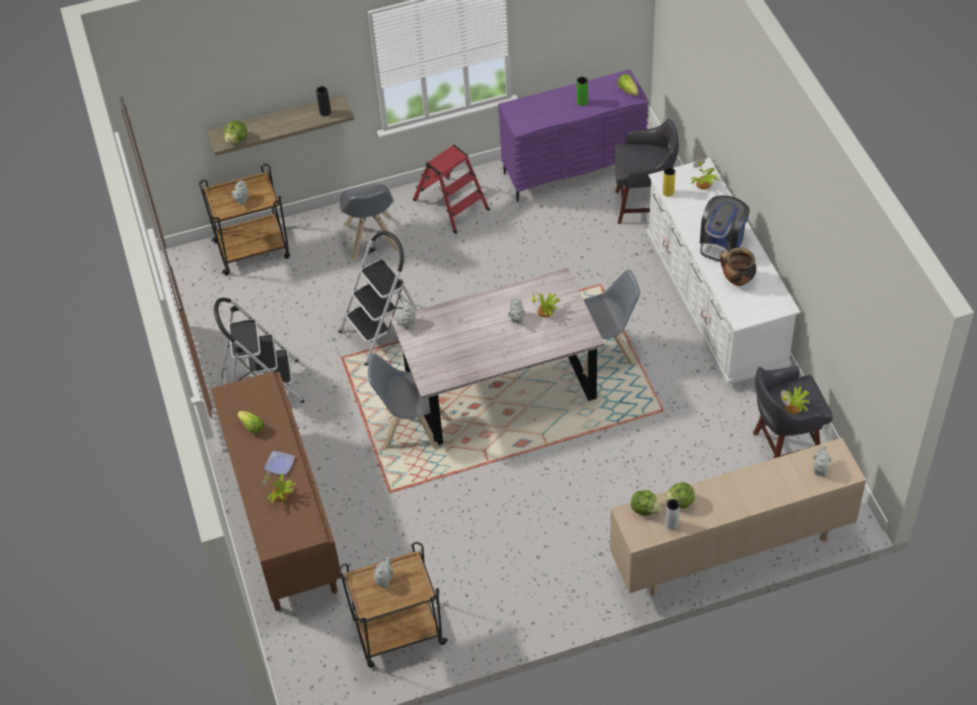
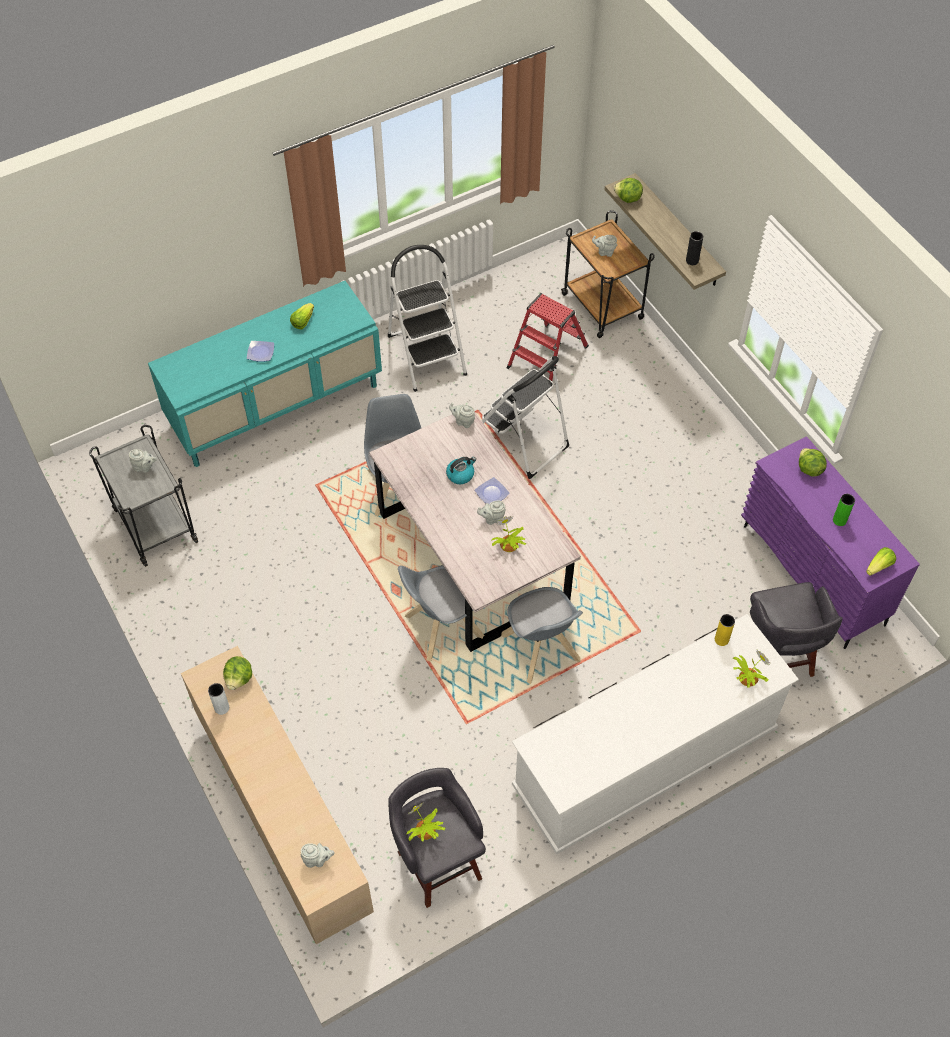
camera: 75 degrees right, 5 degrees up
brown cabinet [211,371,341,611] -> turquoise cabinet [148,281,382,467]
potted plant [262,470,296,503] -> none
brown cart [339,542,448,668] -> grey cart [89,425,198,567]
grey chair [340,184,399,260] -> grey chair moved to [398,565,484,661]
red step ladder [412,145,490,234] -> red step ladder moved to [507,293,589,381]
lettuce [664,482,695,508] -> lettuce moved to [799,448,827,477]
coffee machine [700,195,750,262] -> none
cooking pot [720,248,756,286] -> none
none -> kettle [446,457,476,484]
none -> plate [475,477,509,504]

